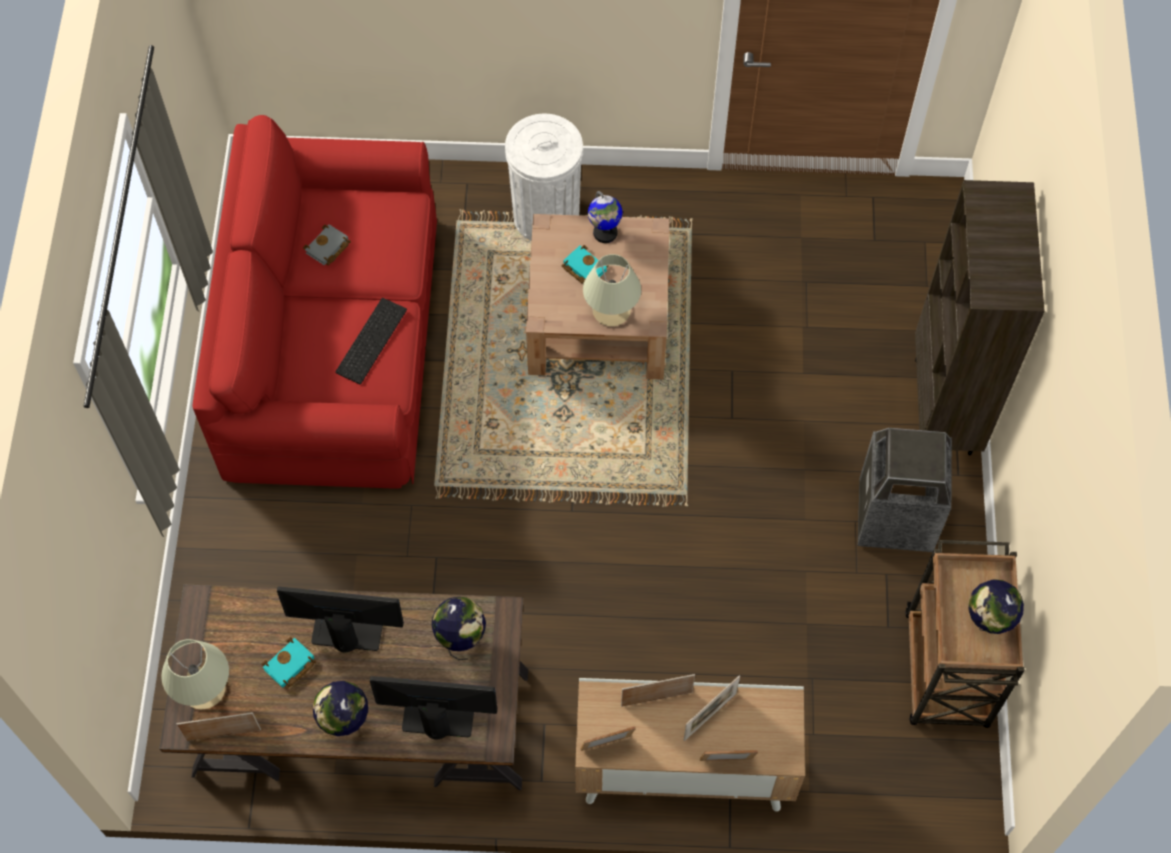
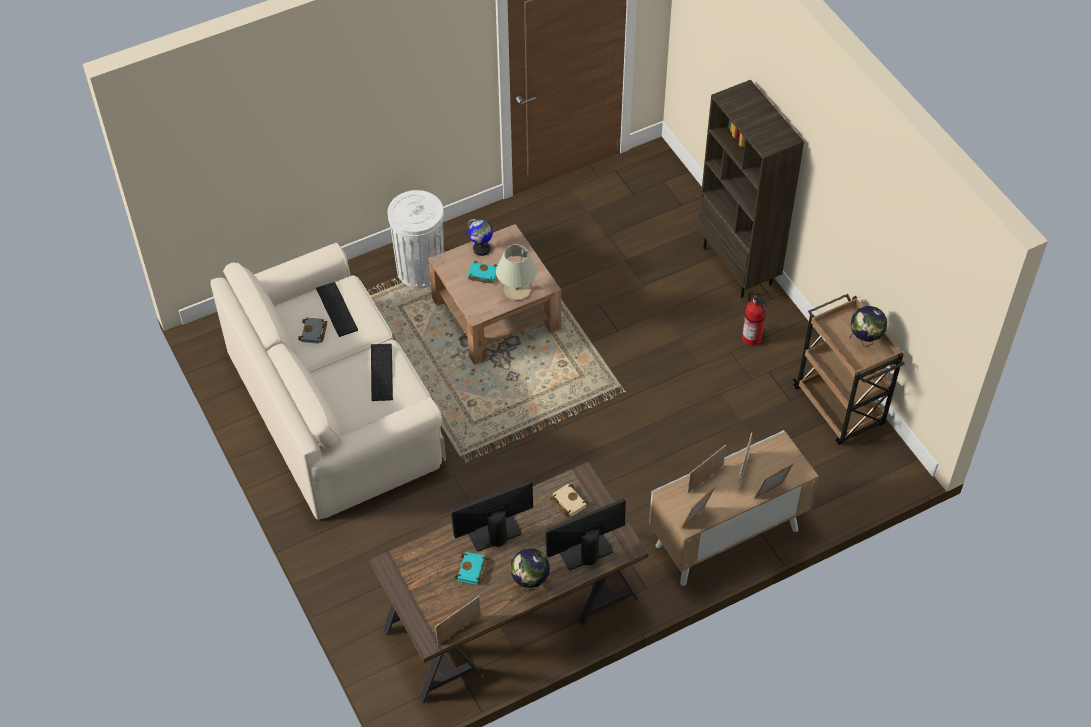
camera: 30 degrees left, 10 degrees down
beige table lamp [161,639,229,709] -> none
red sofa [193,115,437,489] -> beige sofa [210,243,446,520]
globe [432,597,486,660] -> beige book [551,484,589,517]
trash can [858,428,952,552] -> fire extinguisher [742,292,767,346]
none -> keyboard [316,282,358,337]

